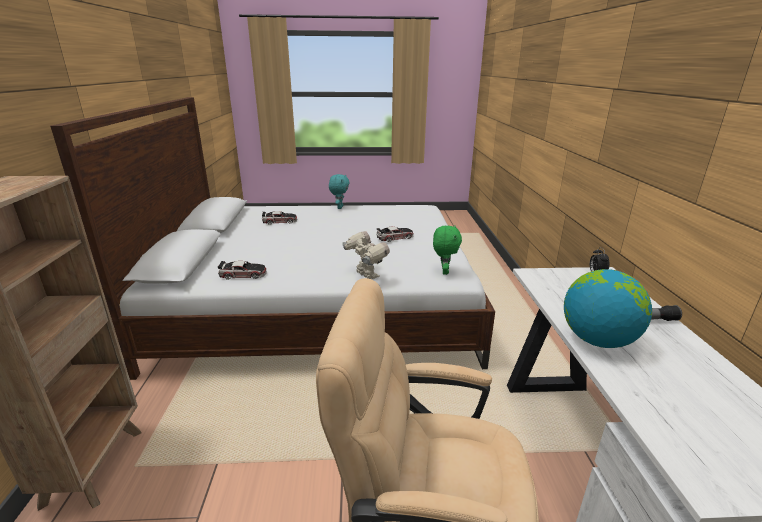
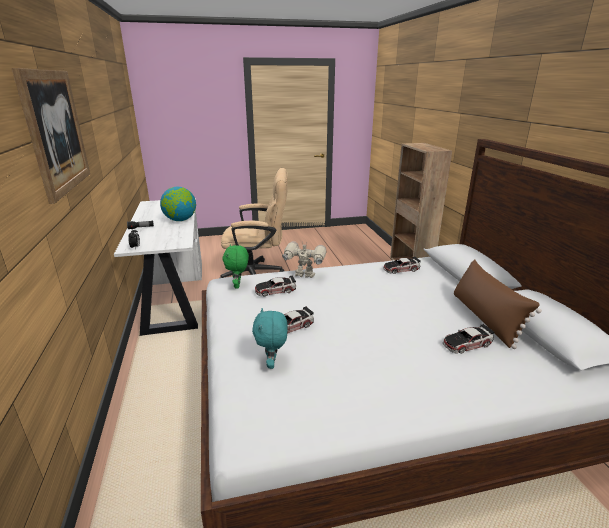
camera: 170 degrees right, 0 degrees up
turquoise plush toy [329,174,350,209] -> turquoise plush toy moved to [252,308,287,369]
toy robot [342,231,390,279] -> toy robot turned 150 degrees clockwise [282,241,326,278]
none -> picture [12,68,90,204]
none -> toy car [255,275,296,297]
none -> brown pillow [454,259,542,349]

